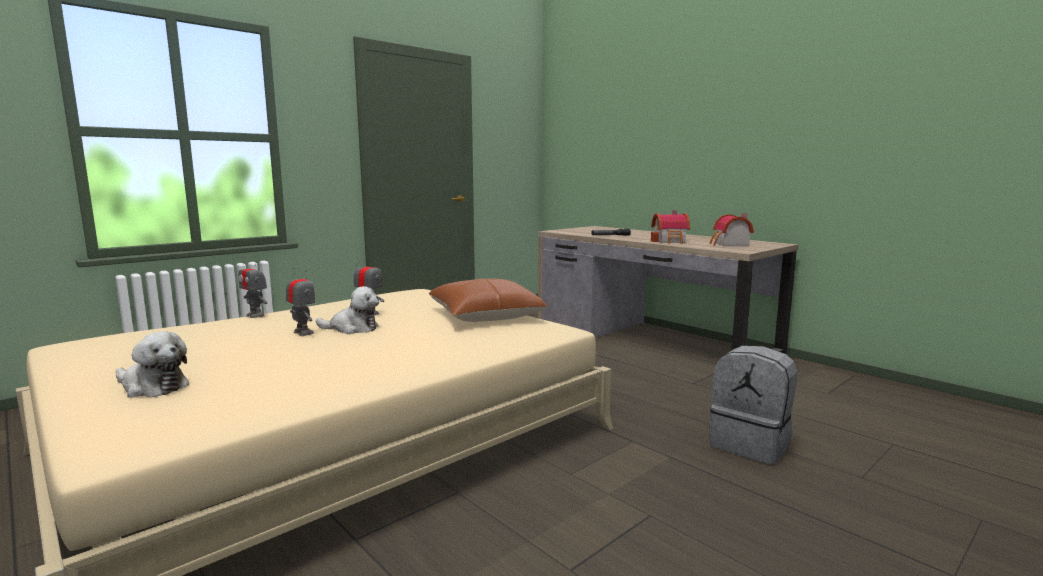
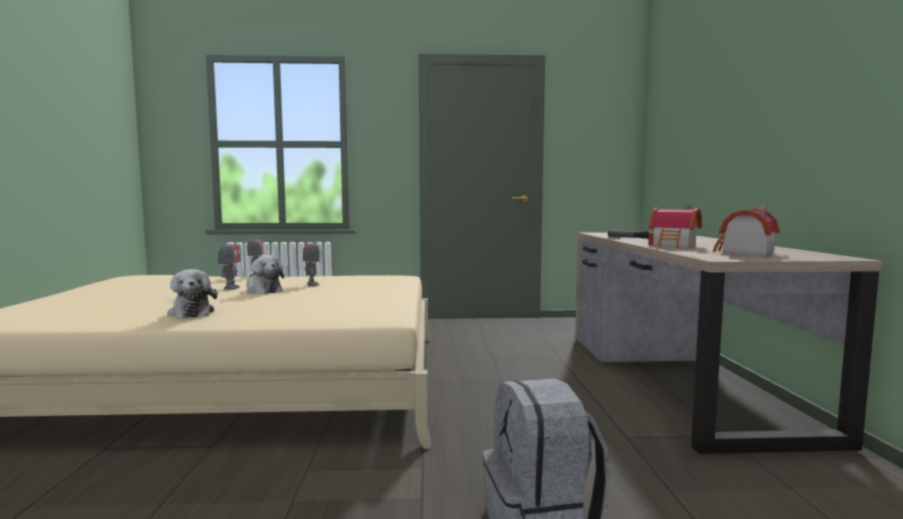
camera: 40 degrees right, 5 degrees down
plush toy [116,331,189,398] -> plush toy moved to [167,269,217,318]
brown pillow [429,279,547,322] -> none

